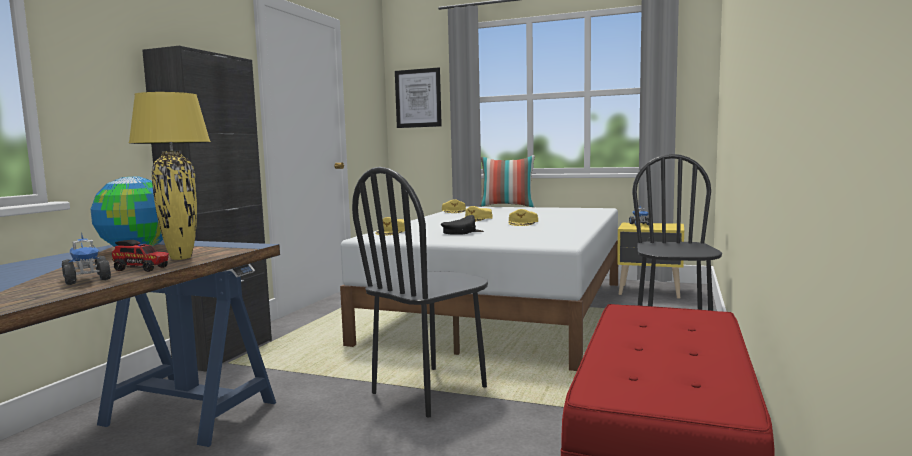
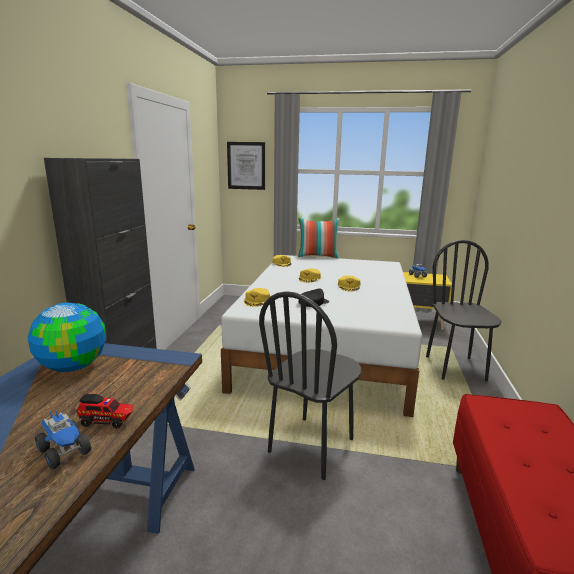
camera: 10 degrees left, 10 degrees up
yellow table lamp [128,92,211,260] -> none

